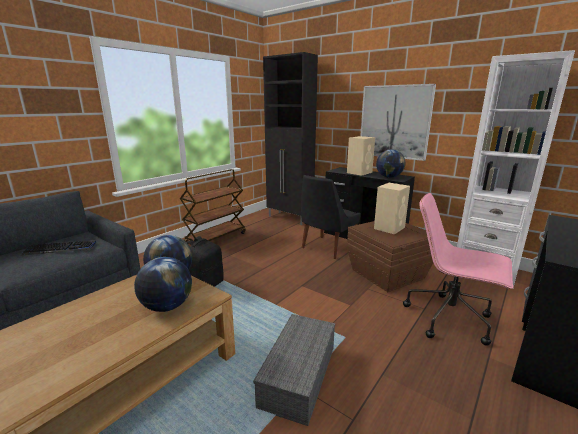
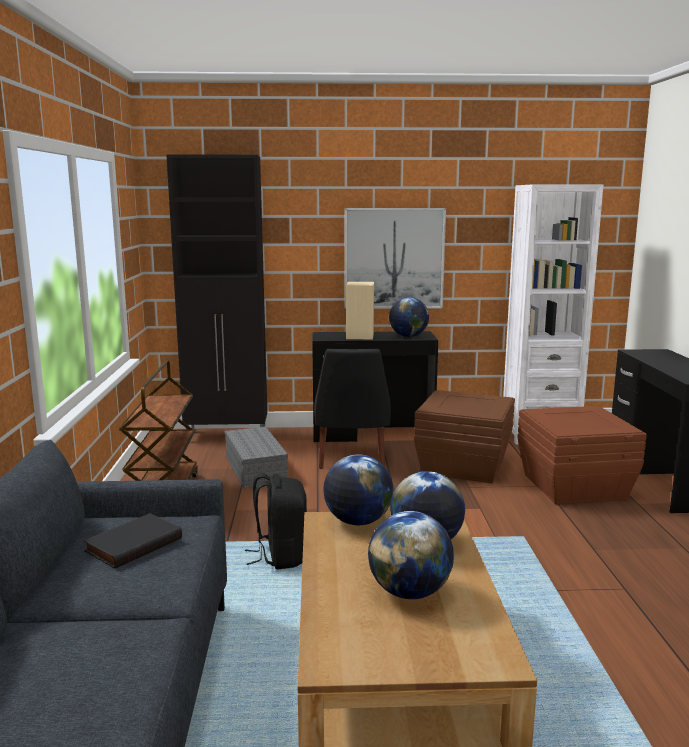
camera: 40 degrees left, 5 degrees down
keyboard [21,241,96,256] -> black book [83,513,182,569]
grey storage box [253,314,335,426] -> grey storage box moved to [225,426,288,489]
beige speaker [374,183,410,234] -> none
pink office chair [403,193,513,346] -> brown storage box [518,406,647,504]
none -> globe [368,511,454,599]

